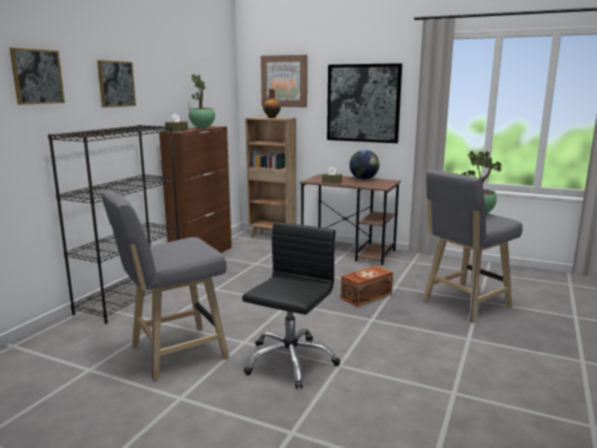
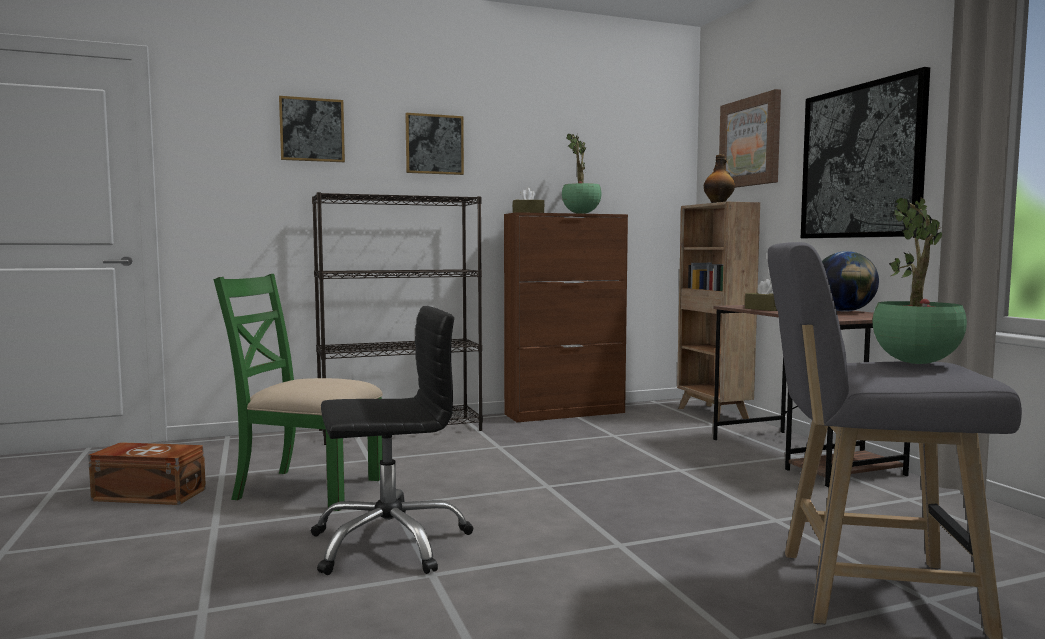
camera: 45 degrees right, 10 degrees down
grey stool [101,190,229,381] -> green chair [214,274,383,511]
brown storage box [341,265,393,307] -> brown storage box moved to [88,442,206,505]

